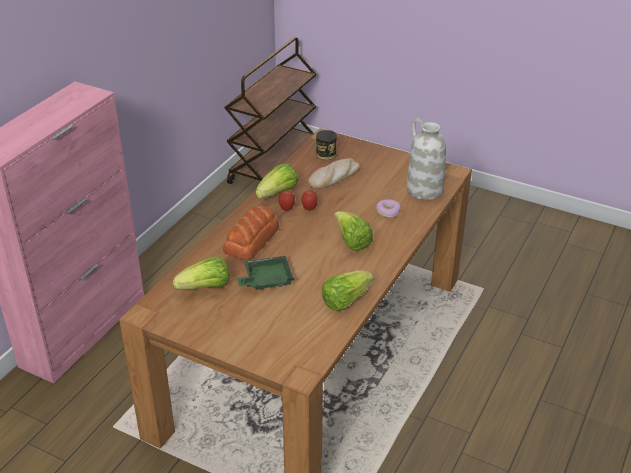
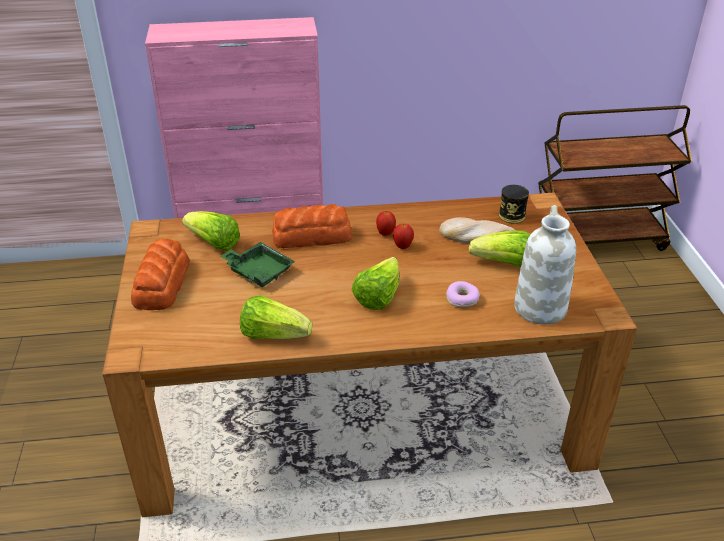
camera: 55 degrees right, 0 degrees up
lettuce [256,164,298,199] -> lettuce moved to [469,231,531,267]
none -> bread [131,238,190,310]

